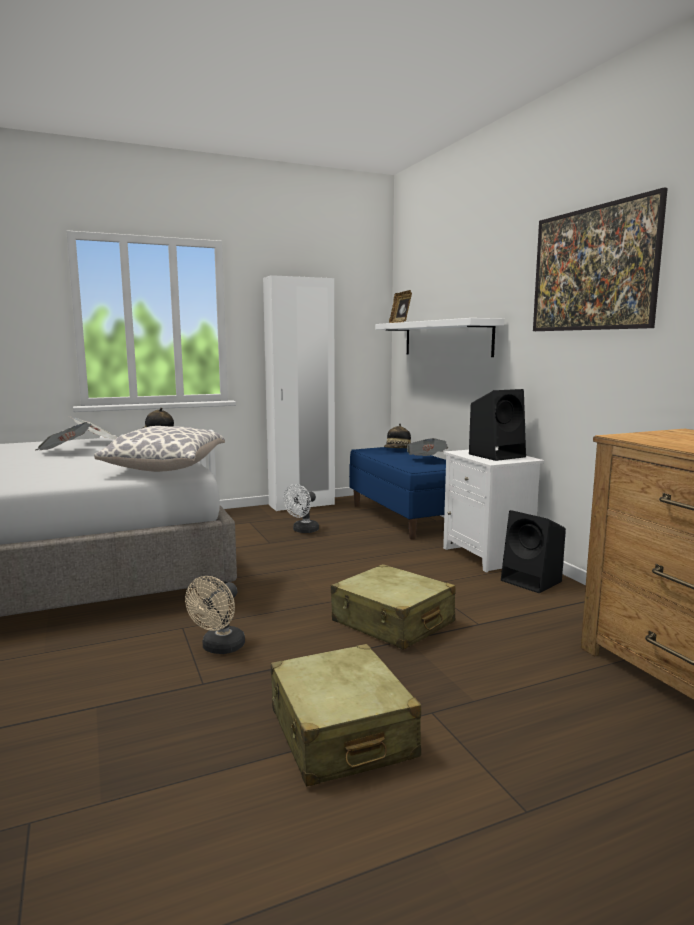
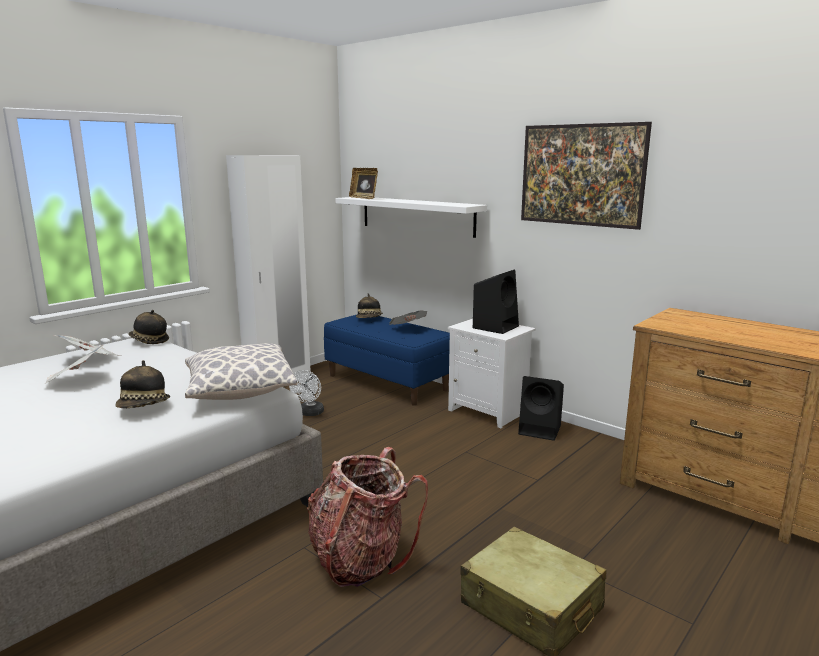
camera: 25 degrees left, 5 degrees up
beige fan [185,576,245,654] -> backpack [307,447,428,587]
beige suitcase [331,564,455,650] -> none
none -> hat [115,360,170,408]

